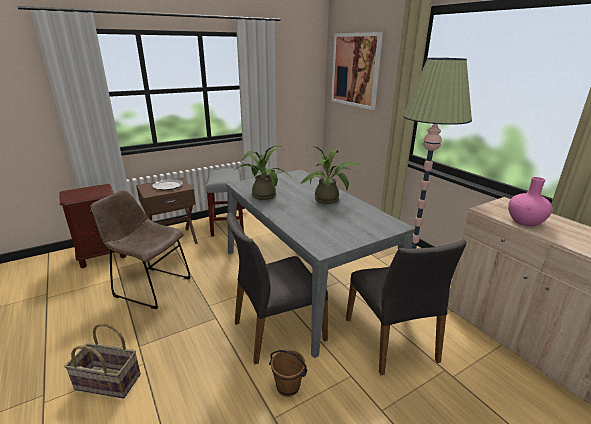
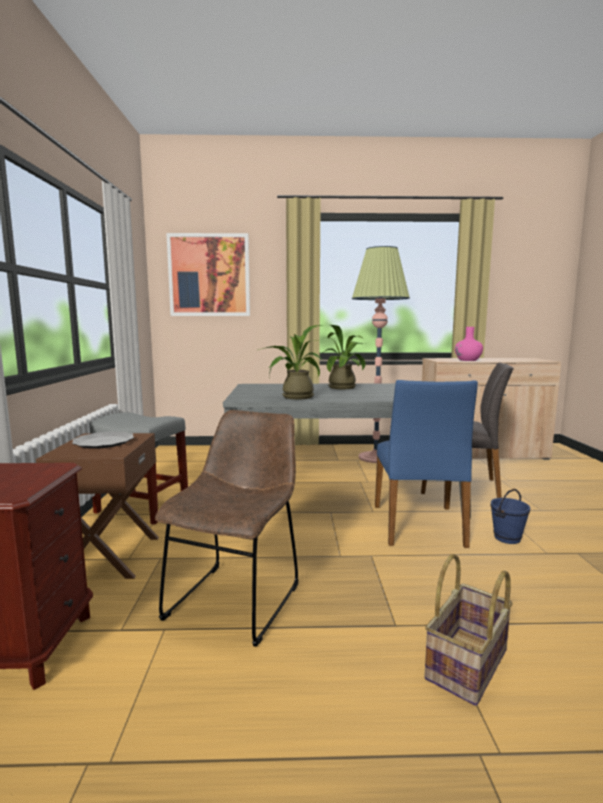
camera: 60 degrees left, 15 degrees down
brown chair [90,190,190,309] -> brown chair turned 150 degrees clockwise [155,410,299,647]
grey chair [226,212,328,364] -> blue chair [375,380,478,548]
brown bucket [269,350,307,397] -> blue bucket [491,489,530,544]

